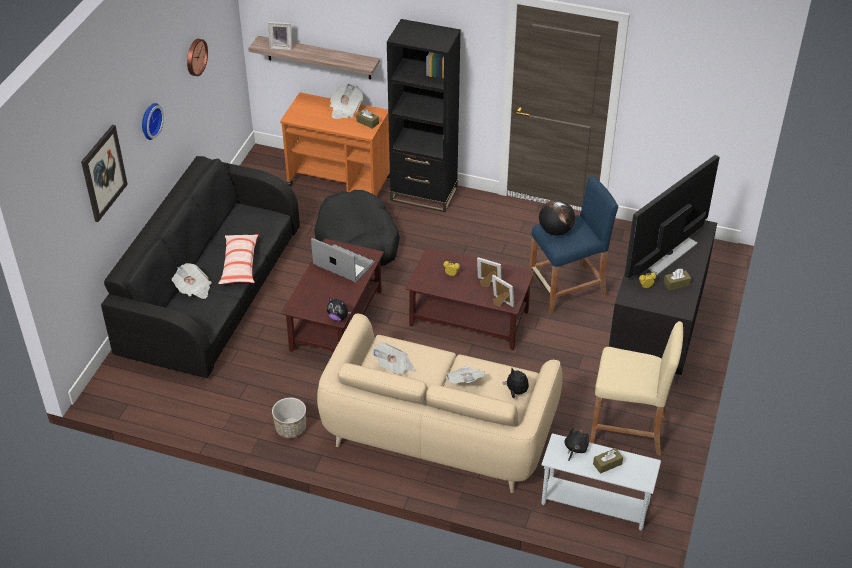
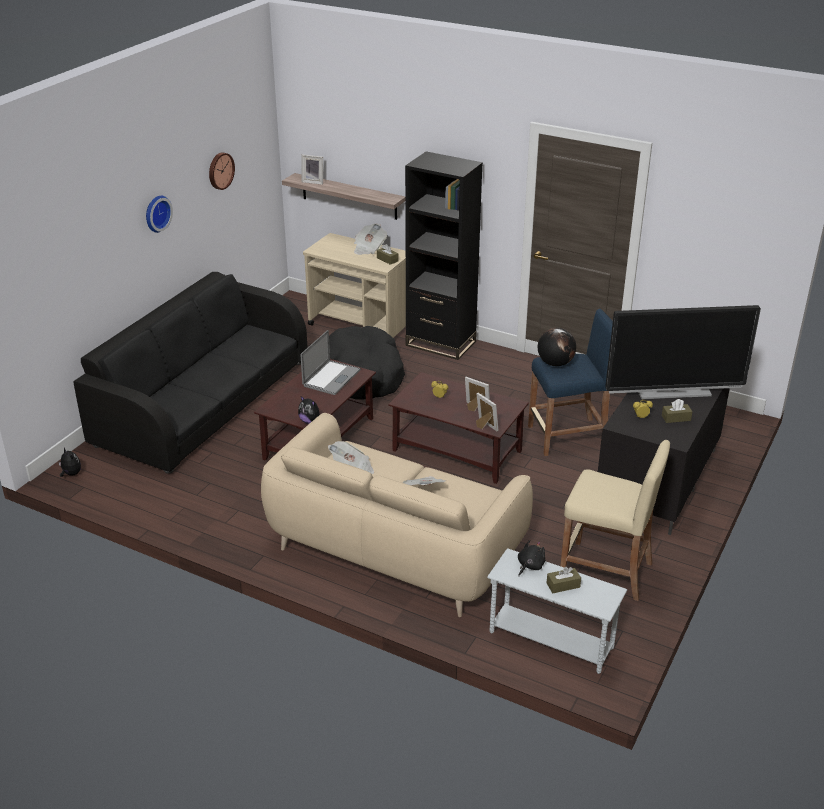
camera: 10 degrees right, 10 degrees down
picture [81,124,128,222] -> none
newspaper [172,263,212,299] -> none
pillow [218,234,259,284] -> none
planter [272,398,306,438] -> none
orange cart [280,93,390,196] -> beige cart [303,233,406,338]
laptop [311,238,375,282] -> laptop turned 75 degrees clockwise [301,330,361,395]
plush toy [503,368,529,398] -> plush toy moved to [58,447,81,477]
television [625,155,720,278] -> television turned 150 degrees counterclockwise [605,305,761,399]

